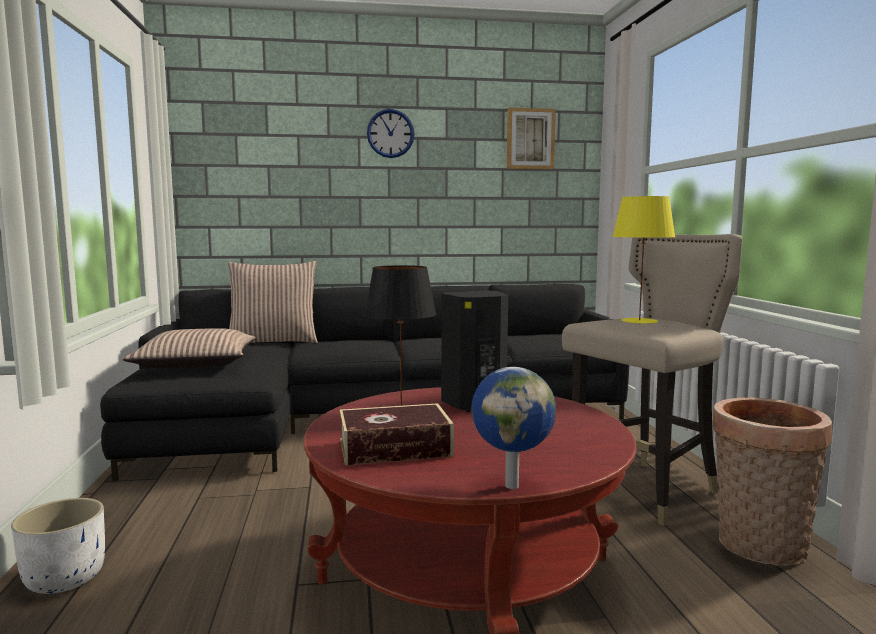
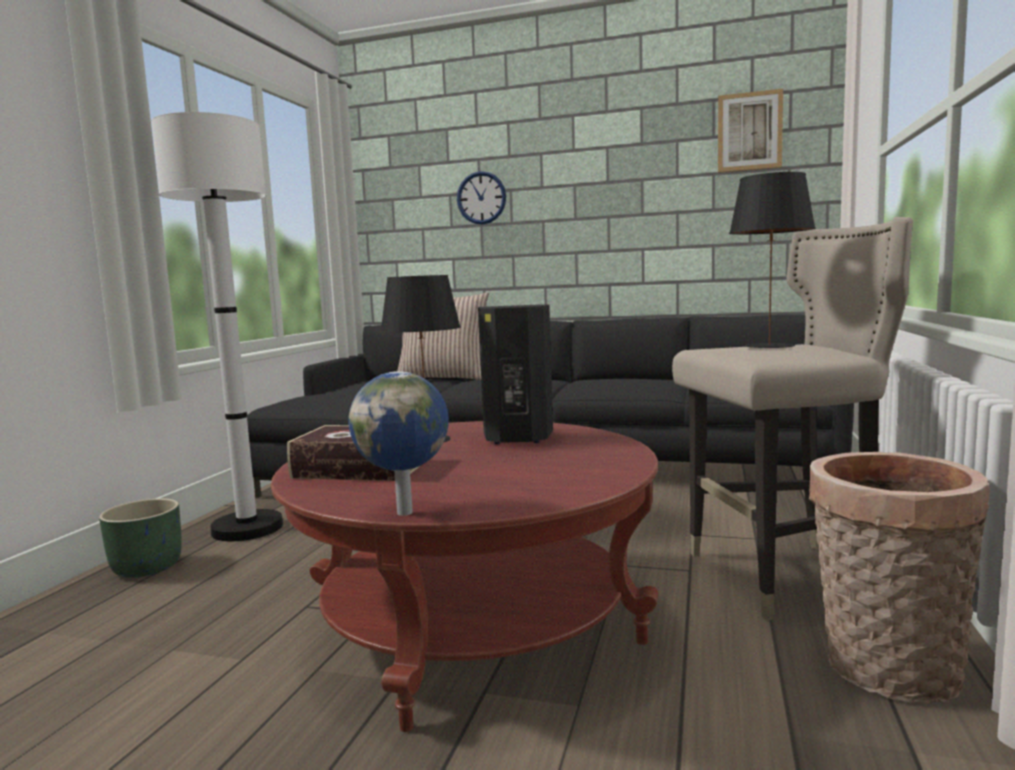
camera: 25 degrees right, 0 degrees up
white planter [11,498,105,594] -> green planter [99,498,182,578]
pillow [122,328,256,369] -> none
wall clock [367,109,414,158] -> wall clock moved to [457,171,506,225]
yellow table lamp [613,196,675,324] -> black table lamp [729,172,816,349]
none -> white floor lamp [151,112,283,541]

